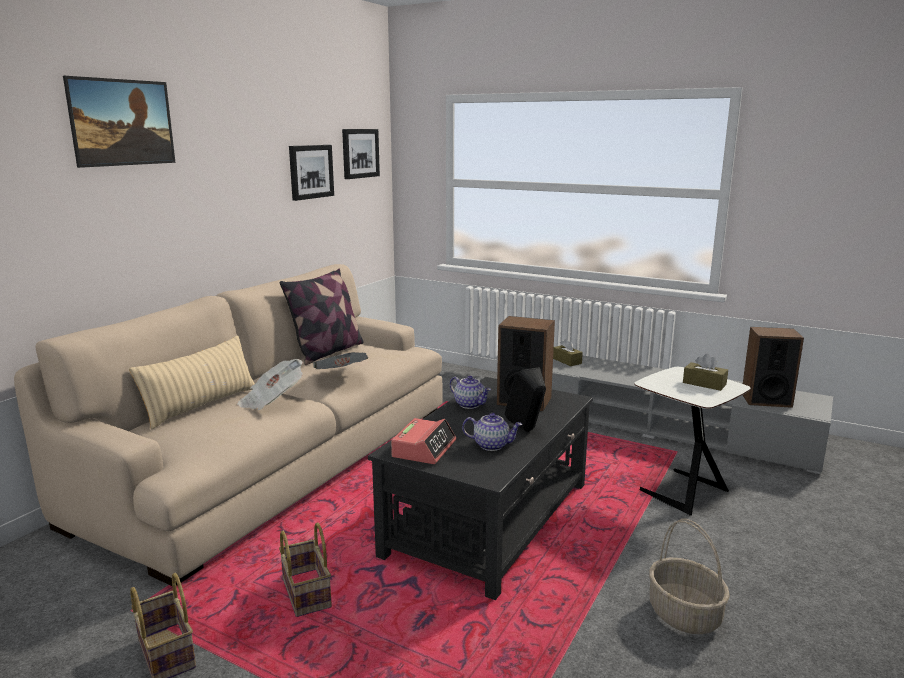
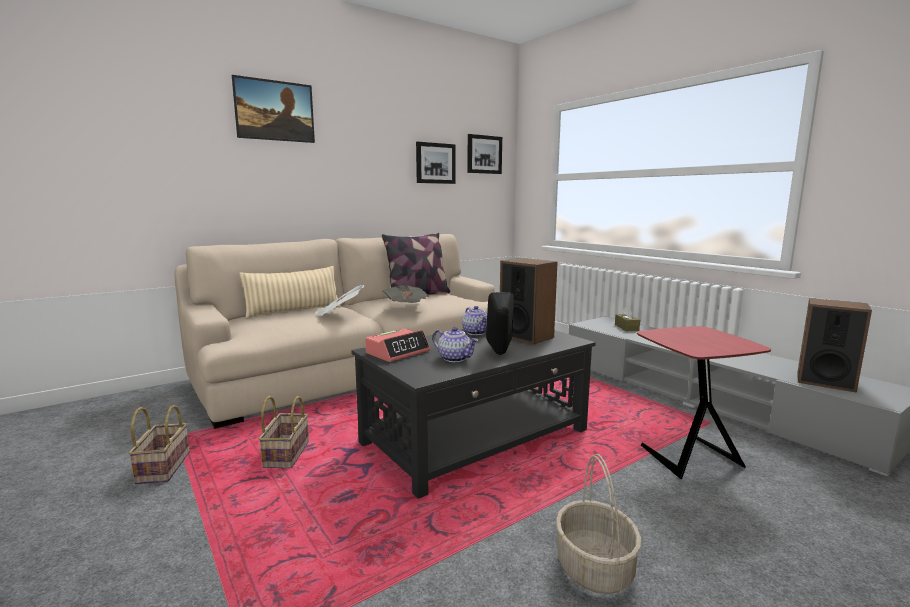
camera: 25 degrees right, 5 degrees down
white side table [634,367,751,516] -> red side table [637,326,771,479]
brown tissue box [683,354,728,391] -> none

